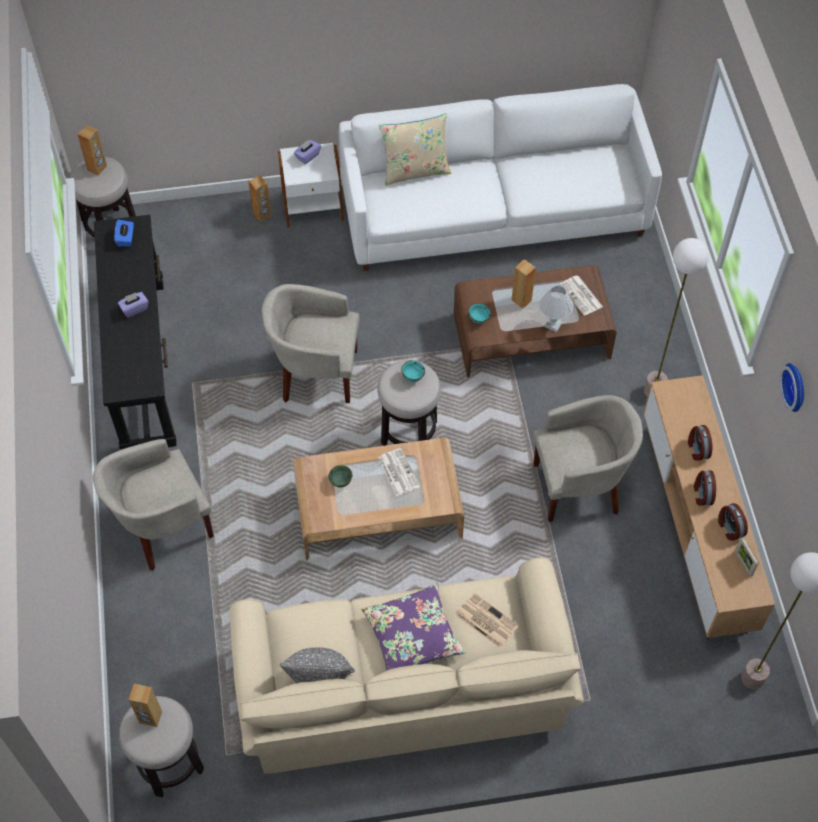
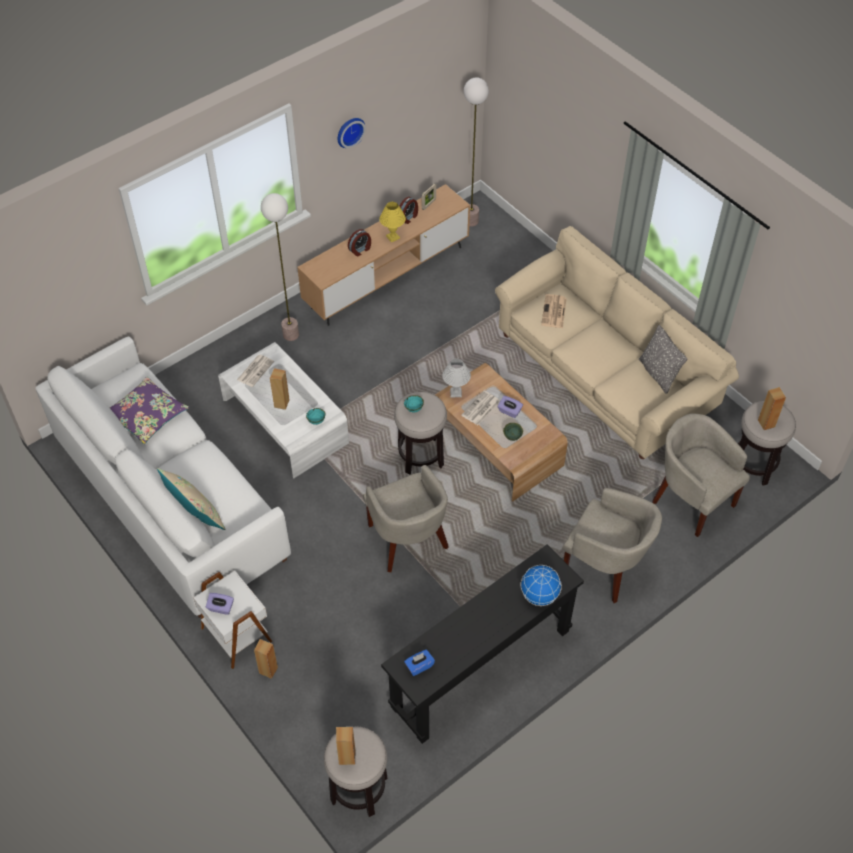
camera: 120 degrees left, 5 degrees down
purple tissue box [118,292,148,318] -> purple tissue box moved to [498,396,523,418]
purple pillow [361,583,465,671] -> purple pillow moved to [110,377,189,444]
brown coffee table [454,265,617,378] -> white coffee table [218,342,349,479]
beige armchair [533,395,643,522] -> beige armchair moved to [653,413,750,537]
white table lamp [539,286,573,332] -> white table lamp moved to [442,358,471,397]
alarm clock [694,470,716,506] -> yellow table lamp [379,202,406,242]
none -> globe [521,565,562,606]

